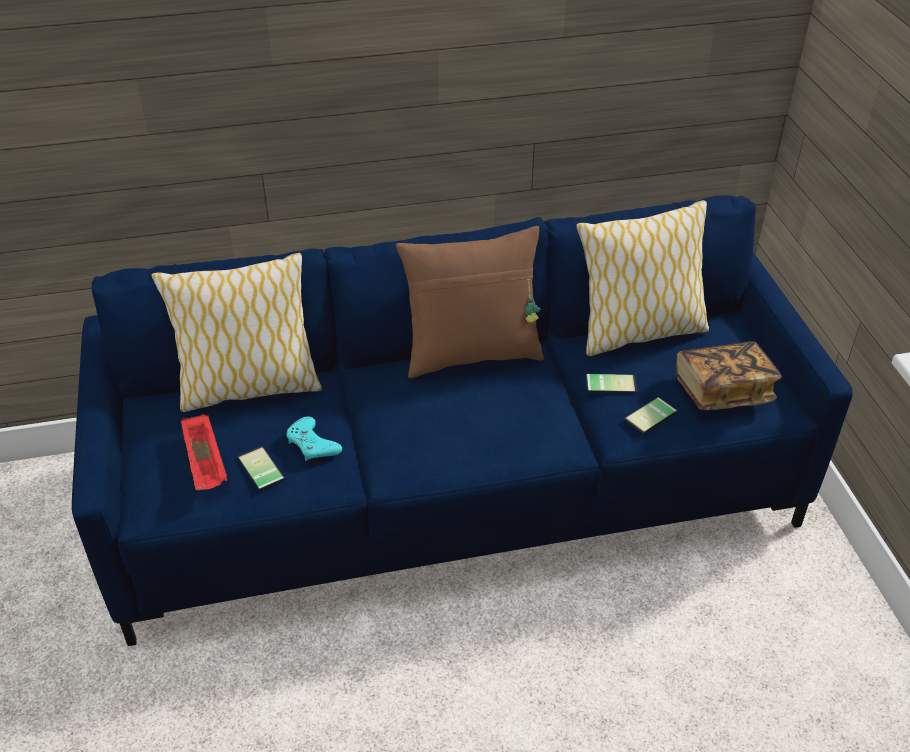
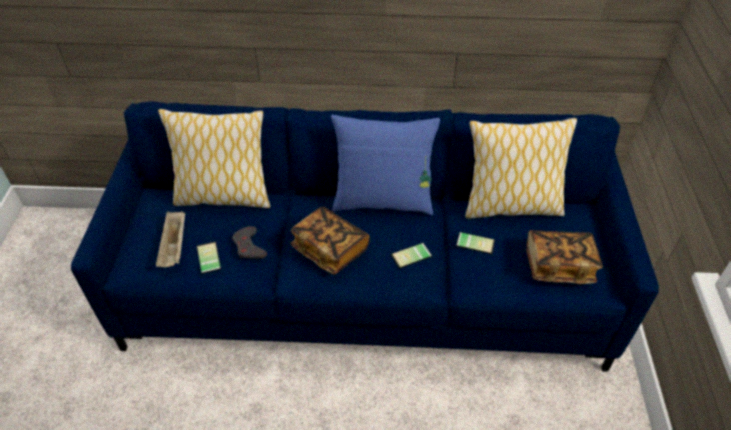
camera: 15 degrees right, 5 degrees up
red tray [181,414,227,490] -> beige tray [156,211,185,267]
turquoise game controller [286,417,342,461] -> grey game controller [232,226,267,259]
brown pillow [396,226,544,378] -> blue pillow [331,115,440,215]
phone [623,396,678,434] -> phone moved to [390,242,433,269]
none -> book [290,207,370,275]

